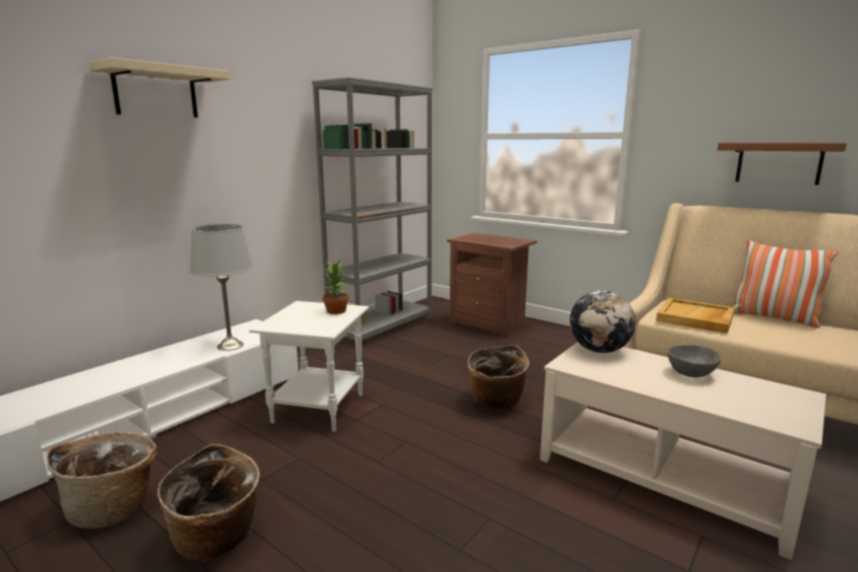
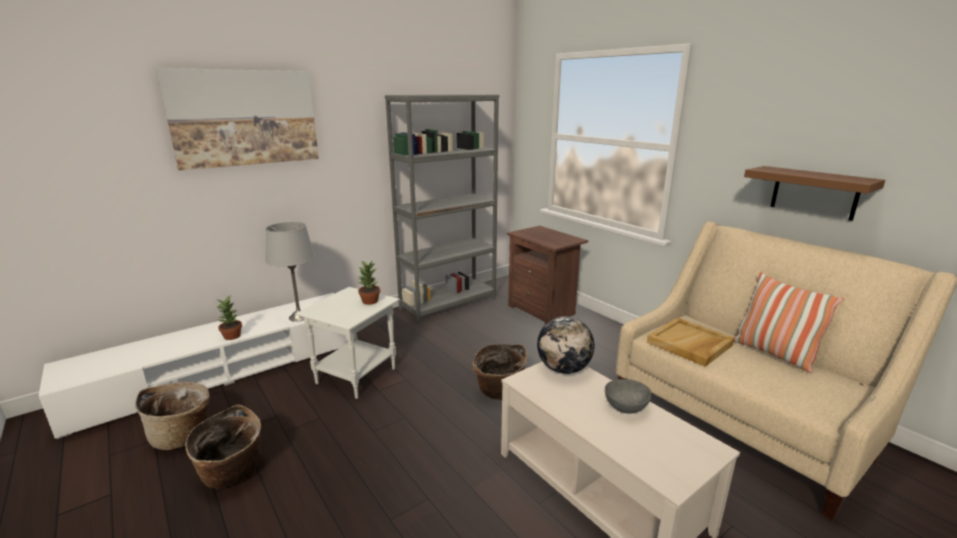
camera: 15 degrees right, 5 degrees up
beige shelf [89,57,231,117] -> picture [156,68,319,170]
none -> potted plant [217,295,242,340]

